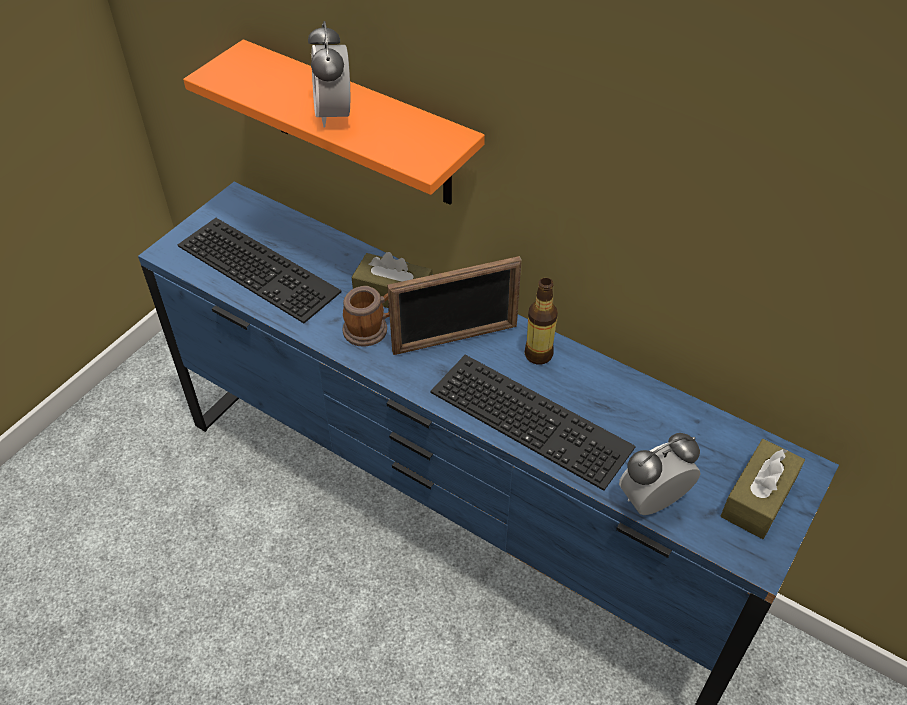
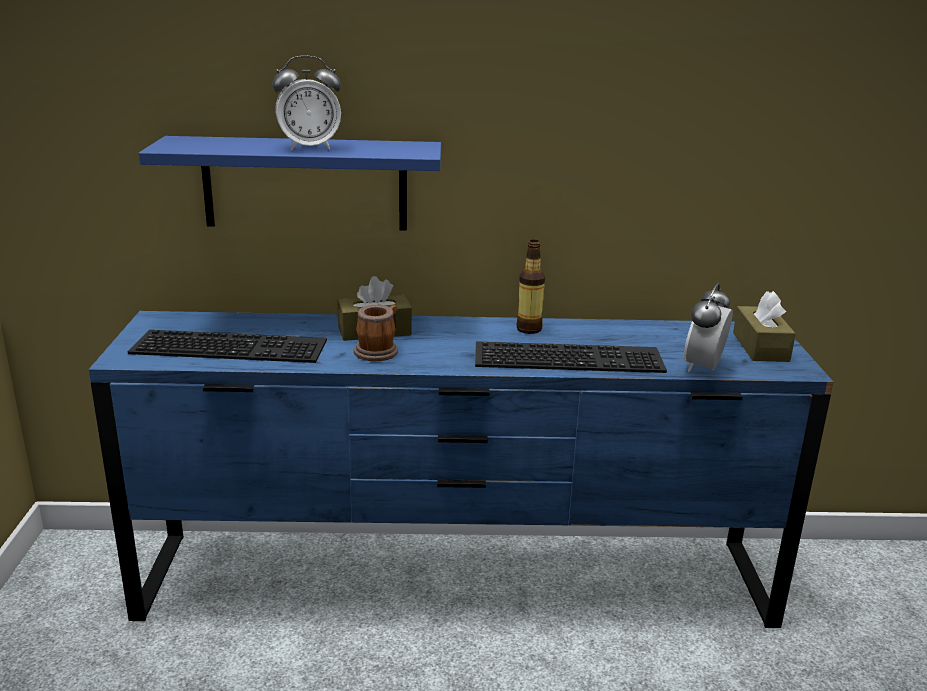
camera: 35 degrees left, 25 degrees down
orange shelf [183,39,485,205] -> blue shelf [139,136,441,231]
alarm clock [308,21,350,128] -> alarm clock turned 60 degrees counterclockwise [272,55,341,151]
picture frame [387,256,522,355] -> none

